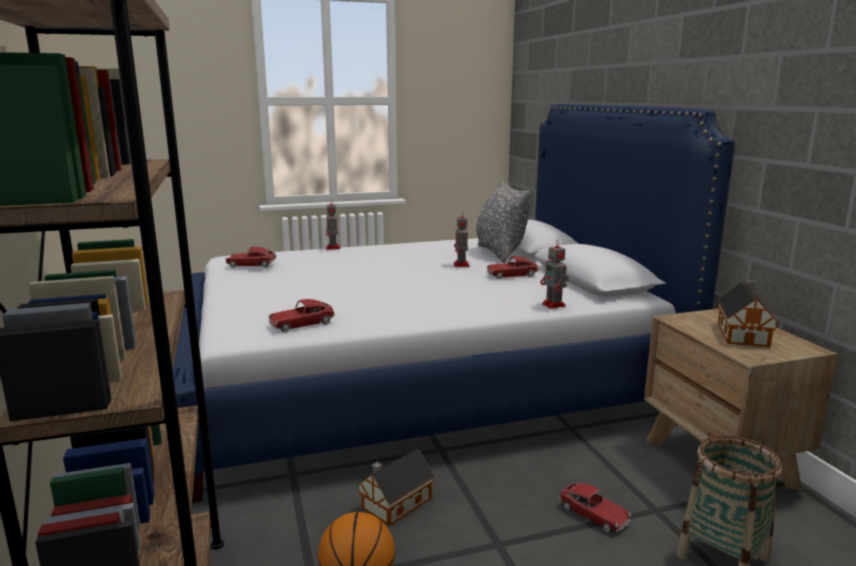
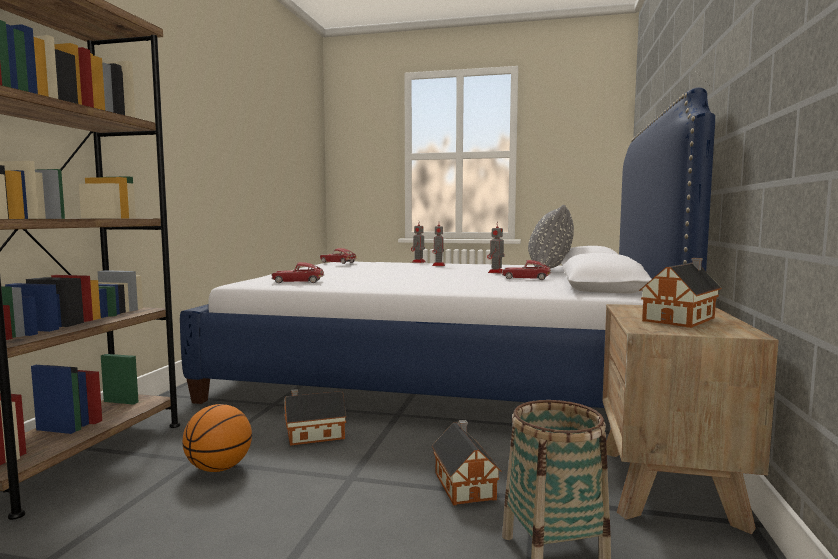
camera: 30 degrees right, 10 degrees down
toy robot [540,239,569,309] -> toy robot moved to [432,225,445,266]
toy car [559,483,631,533] -> toy house [432,420,501,506]

